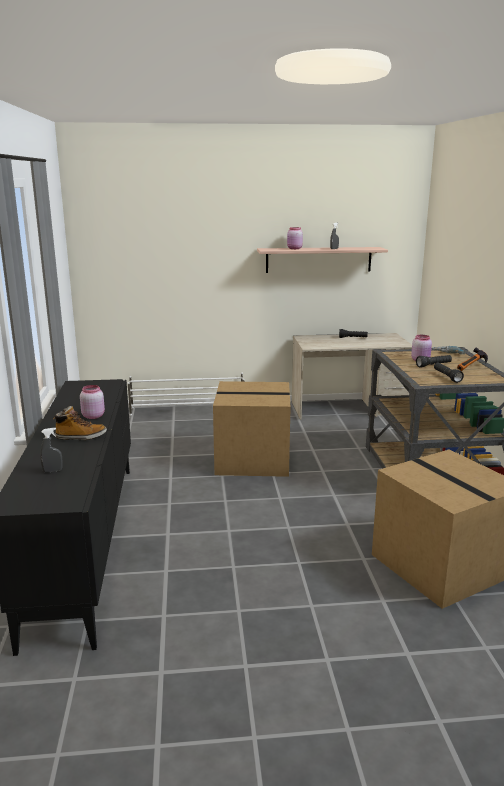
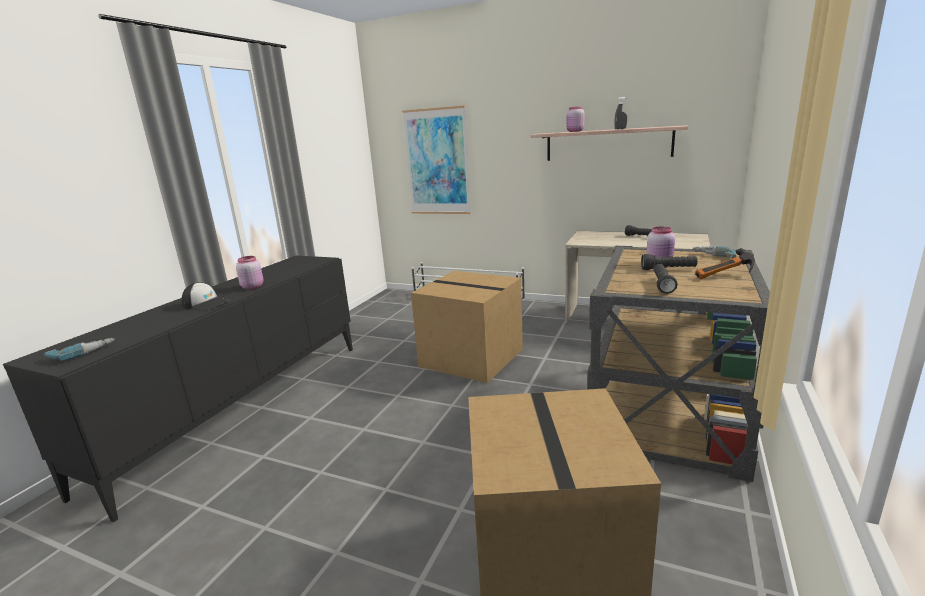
camera: 30 degrees right, 0 degrees up
grey spray bottle [40,428,63,473] -> none
boot [53,406,107,440] -> cap [182,282,230,311]
none -> power drill [44,338,115,360]
none -> picture [402,105,471,214]

